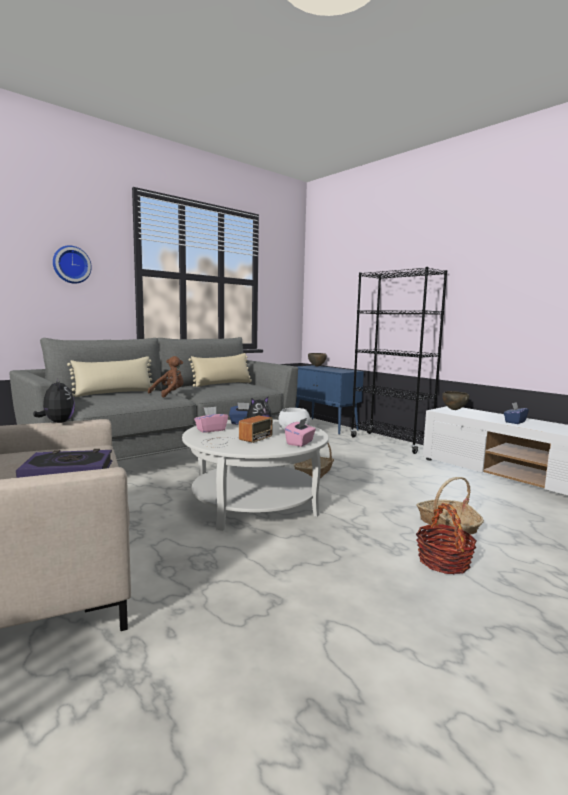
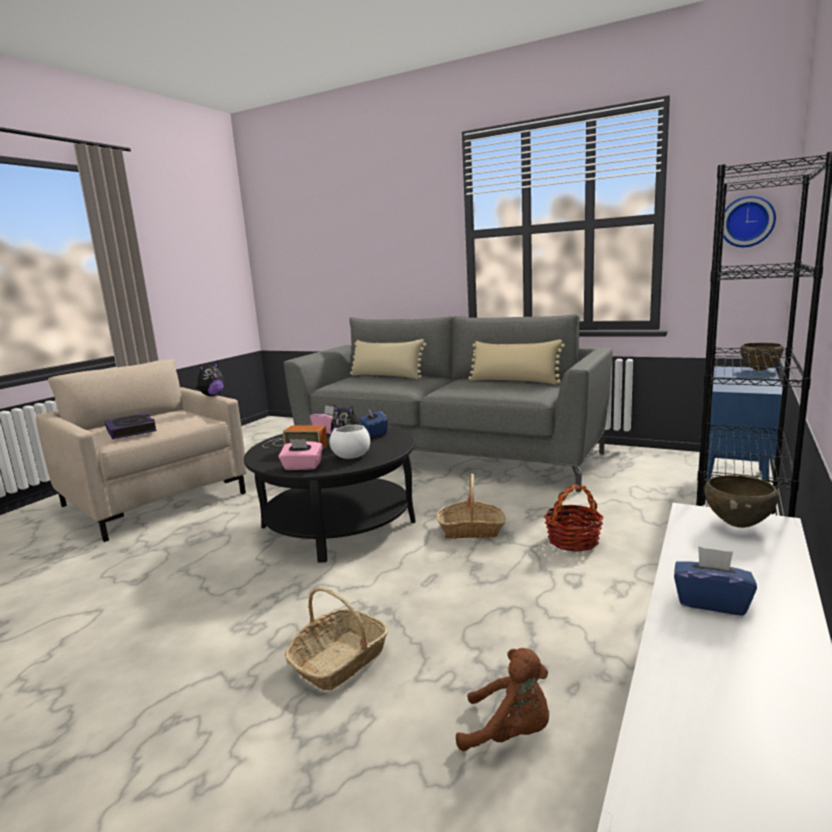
camera: 70 degrees right, 5 degrees up
wall clock [53,246,92,284] -> wall clock moved to [723,196,776,247]
brown plush toy [148,356,184,398] -> brown plush toy moved to [456,648,549,751]
white coffee table [182,419,329,531] -> black coffee table [244,424,416,563]
basket [416,503,477,574] -> basket moved to [544,485,604,552]

